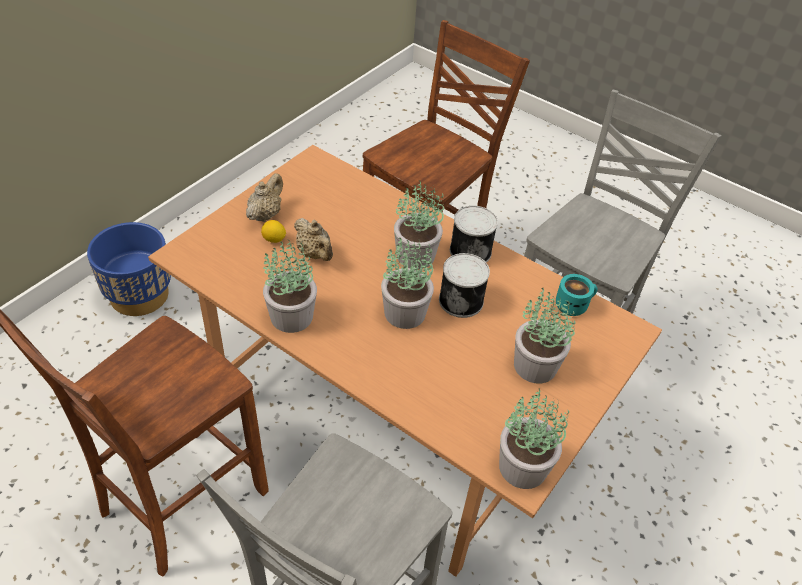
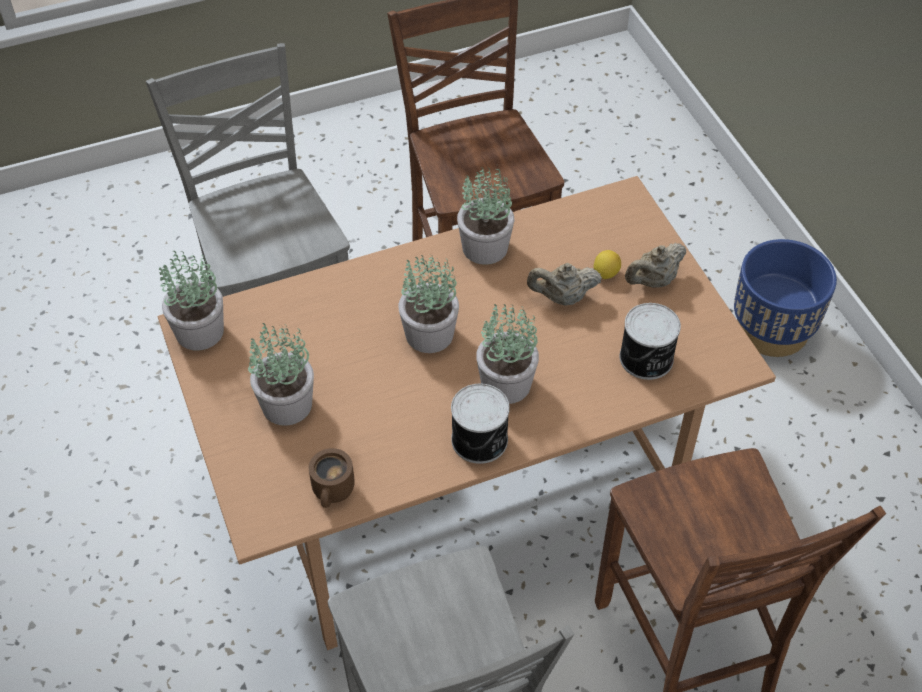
camera: 125 degrees right, 5 degrees up
beige teapot [246,173,283,222] -> beige teapot turned 90 degrees clockwise [625,243,686,288]
can [439,253,490,318] -> can moved to [619,303,681,380]
turquoise mug [556,274,597,316] -> brown mug [309,448,355,508]

